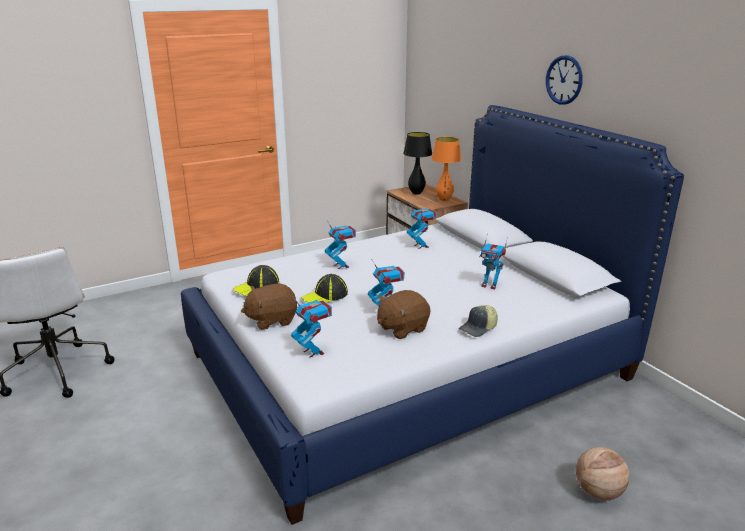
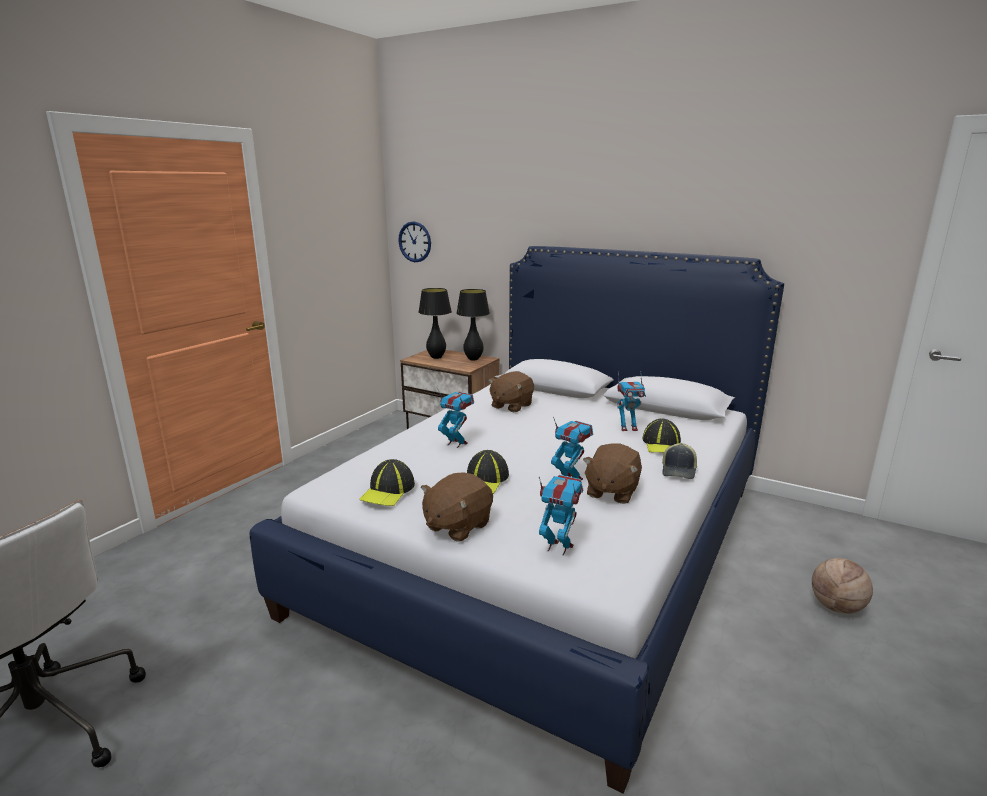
camera: 30 degrees left, 5 degrees down
toy robot [407,204,437,249] -> brown plush toy [489,371,534,412]
orange table lamp [431,137,462,201] -> black table lamp [456,289,490,361]
wall clock [546,55,583,105] -> wall clock moved to [398,222,431,262]
none -> cap [643,419,681,453]

